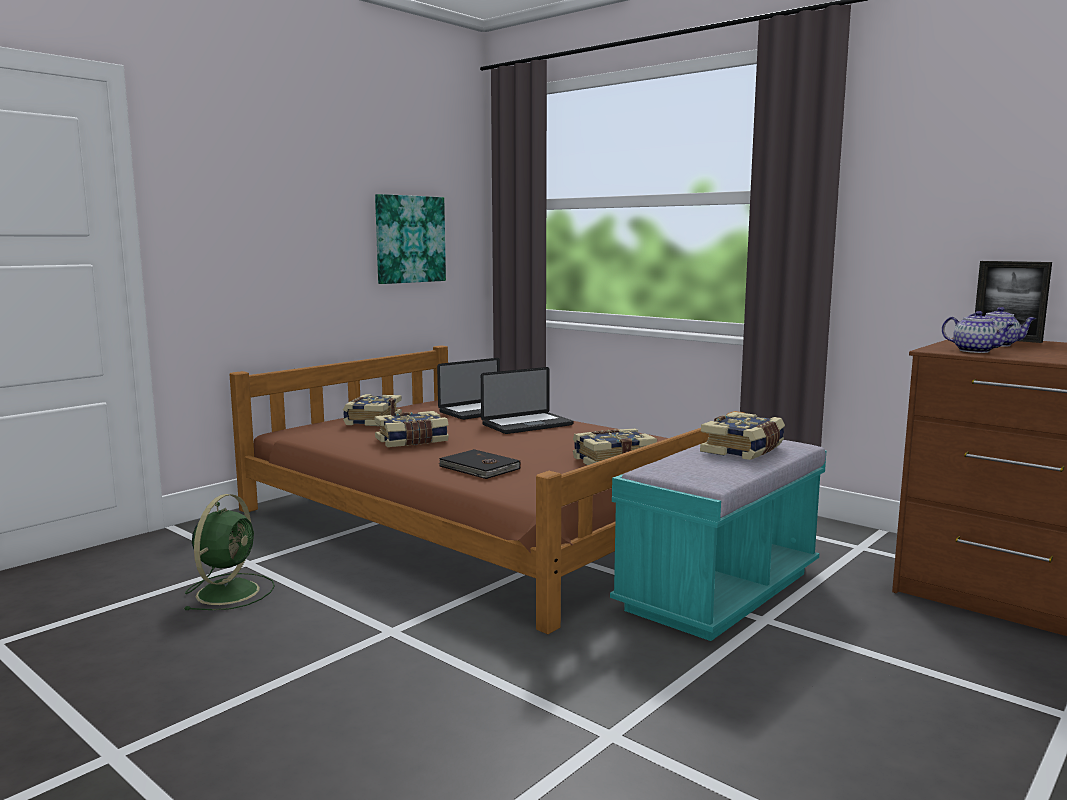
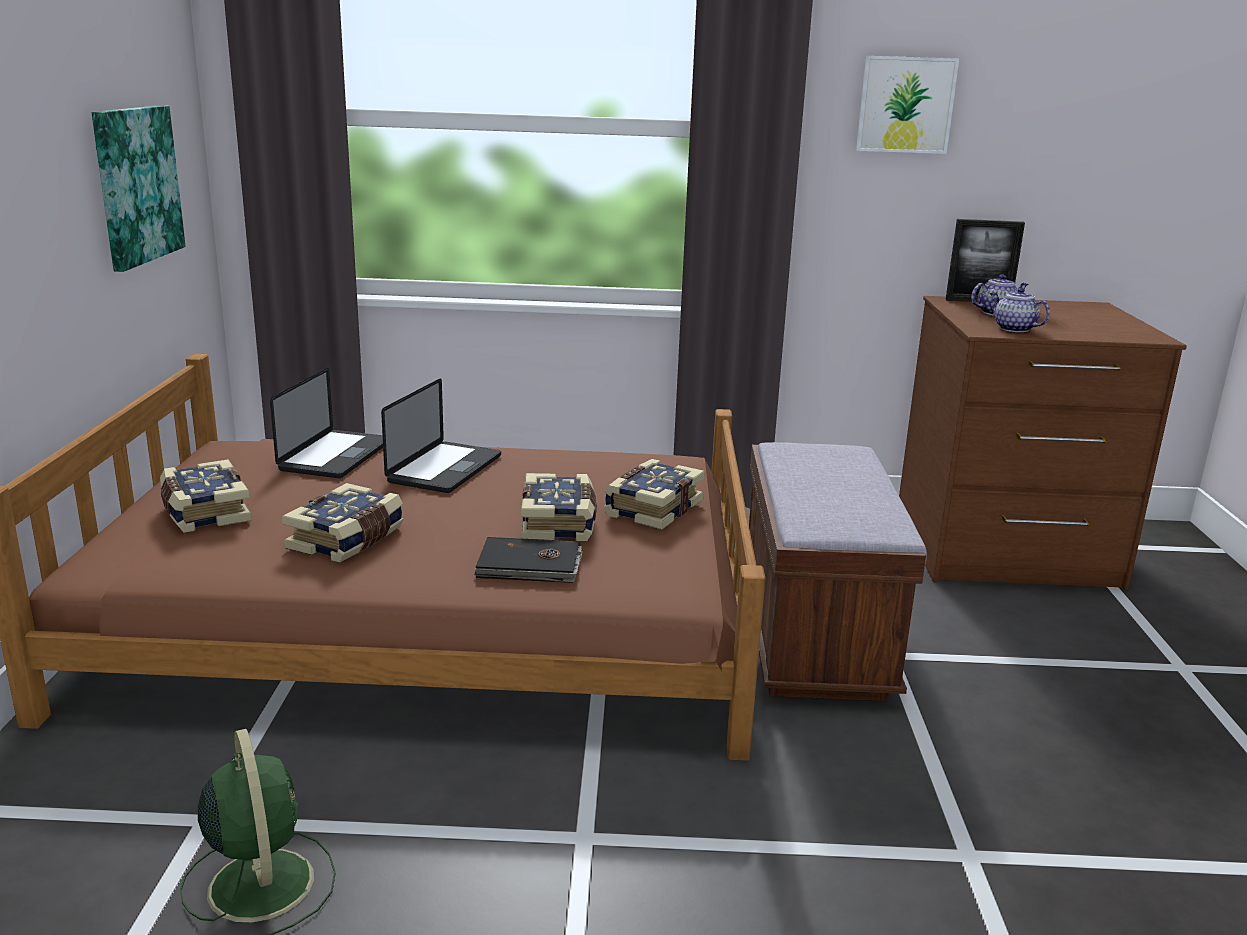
camera: 40 degrees left, 10 degrees up
turquoise bench [610,440,826,641] -> brown bench [749,442,927,701]
book [700,412,785,460] -> book moved to [521,473,597,541]
teapot [942,311,1015,353] -> teapot turned 135 degrees counterclockwise [990,288,1050,332]
none -> picture [856,56,959,154]

